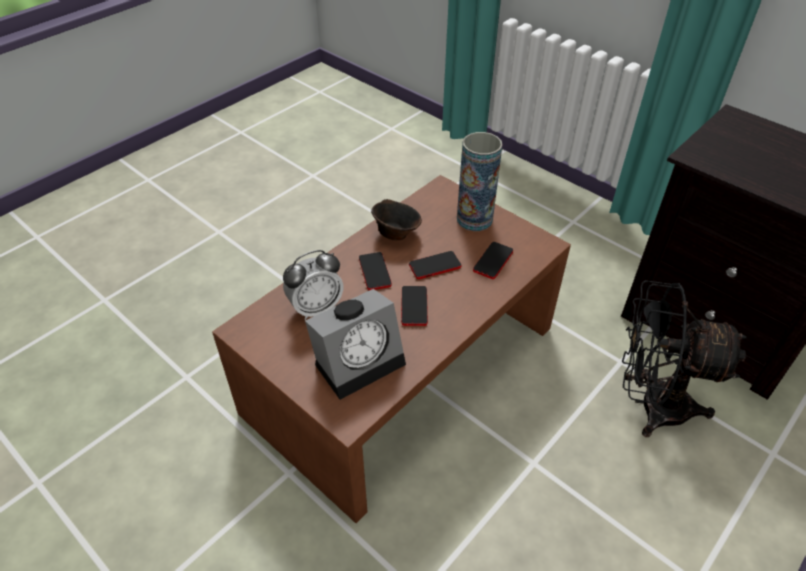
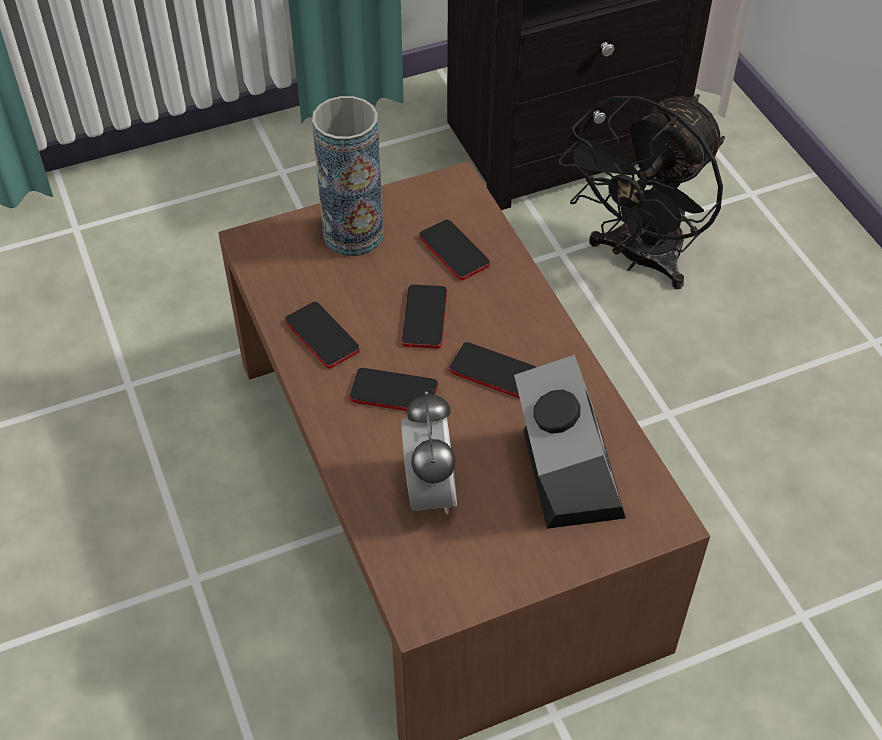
camera: 65 degrees left, 5 degrees up
brown bowl [371,199,422,240] -> phone [285,301,360,369]

